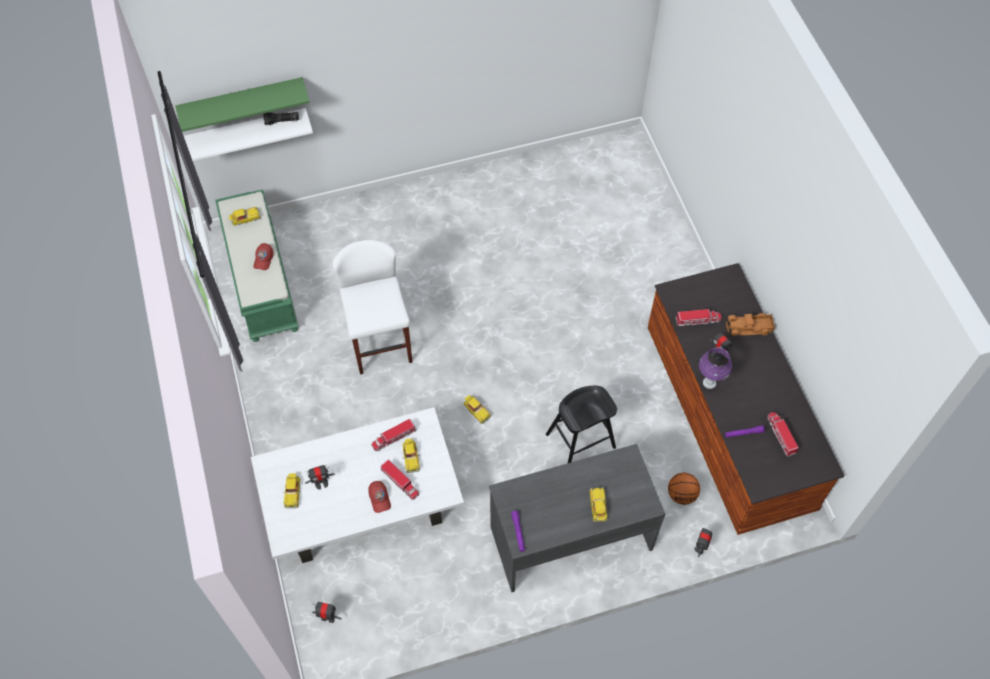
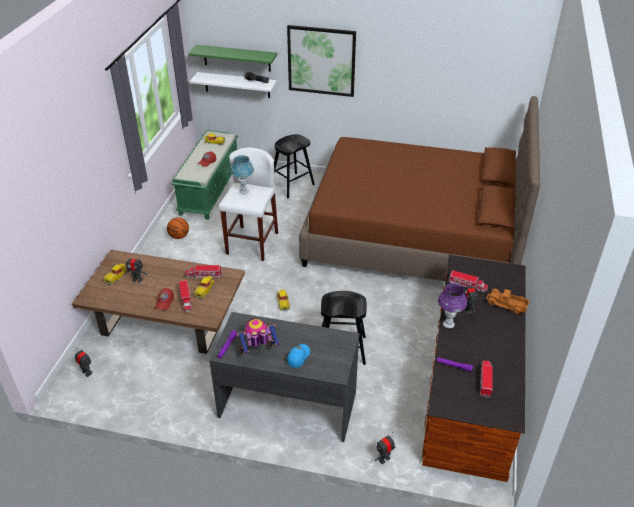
camera: 30 degrees right, 20 degrees down
white coffee table [251,407,464,563] -> brown coffee table [72,250,245,354]
toy car [590,487,607,522] -> blue cap [287,344,310,368]
basketball [668,473,700,505] -> basketball moved to [167,217,189,239]
none -> blue table lamp [231,155,254,194]
none -> toy robot [236,318,280,354]
none -> black stool [274,134,315,198]
none -> picture [287,25,356,97]
none -> brown bed [299,96,540,281]

